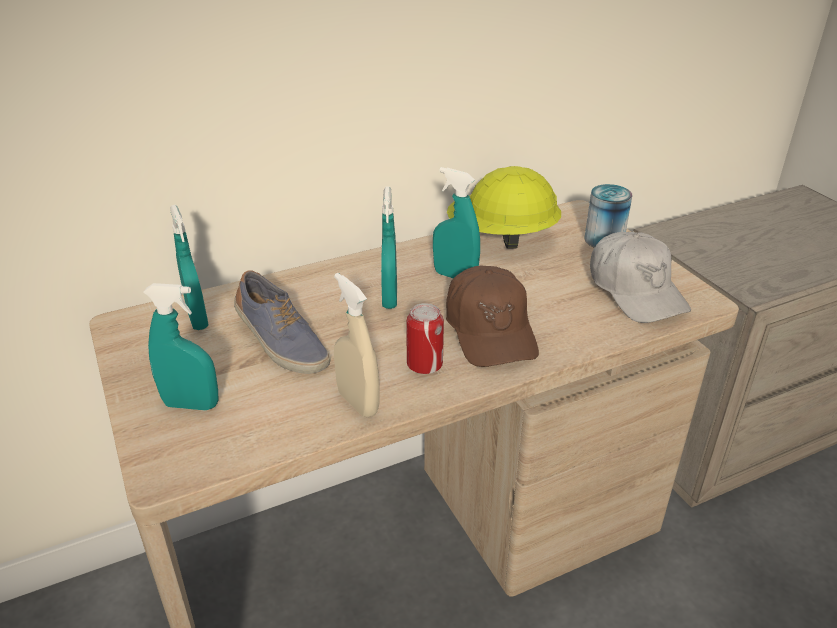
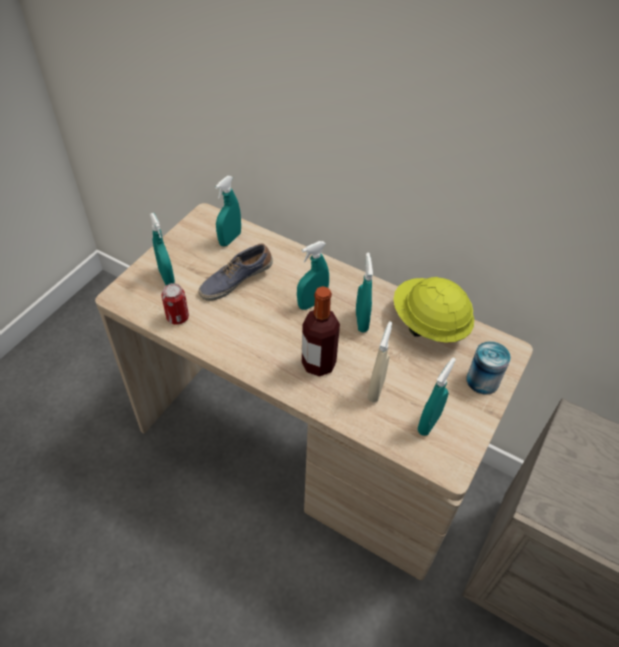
camera: 55 degrees right, 15 degrees up
shoe [234,270,331,374] -> shoe turned 45 degrees clockwise [199,244,273,301]
beige spray bottle [334,273,380,418] -> beige spray bottle moved to [368,321,392,402]
can [406,303,444,374] -> can moved to [162,283,189,325]
brown cap [446,266,539,367] -> bottle [302,286,340,377]
white cap [590,232,691,323] -> turquoise spray bottle [418,357,456,436]

